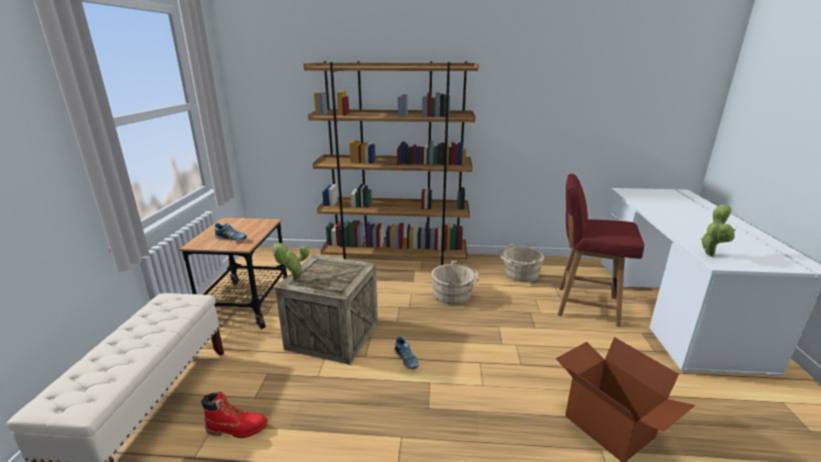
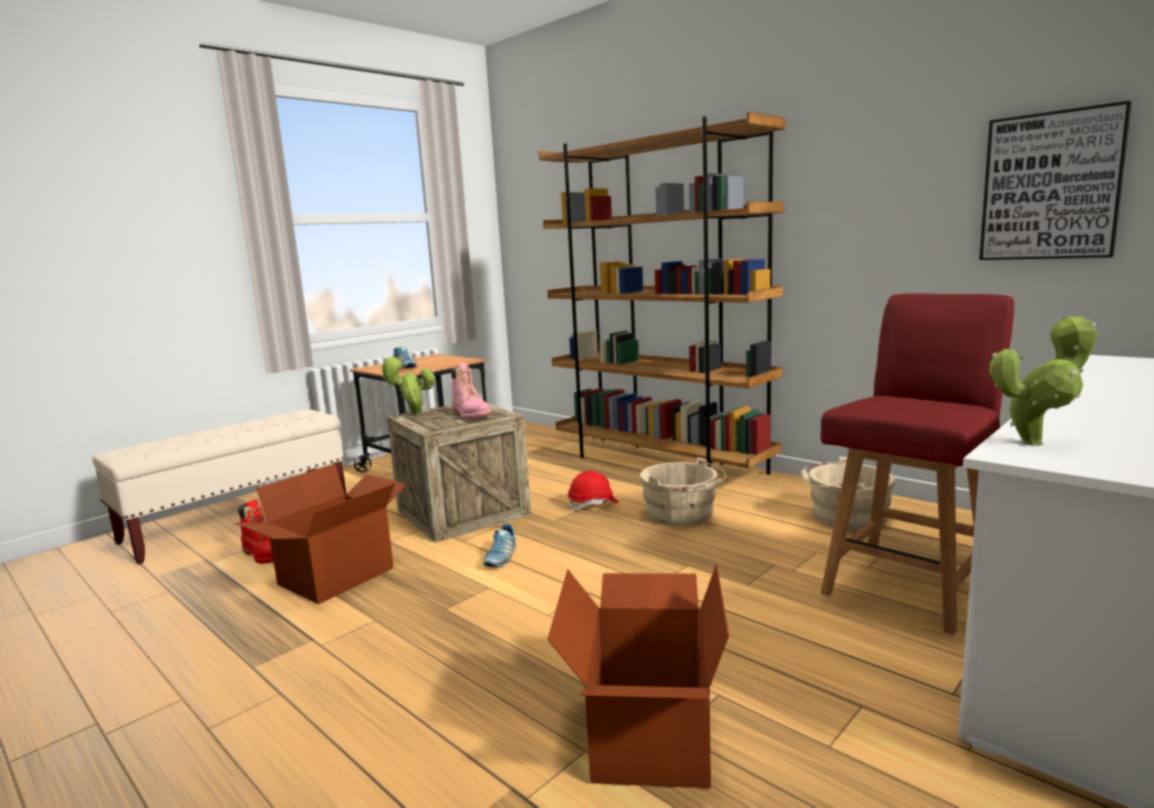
camera: 40 degrees right, 10 degrees down
red chair [558,174,644,327] -> red chair turned 75 degrees clockwise [821,293,1014,635]
none -> cardboard box [235,463,407,604]
none -> pink boot [451,363,492,419]
none -> red hard hat [568,471,619,510]
none -> picture [979,101,1131,260]

